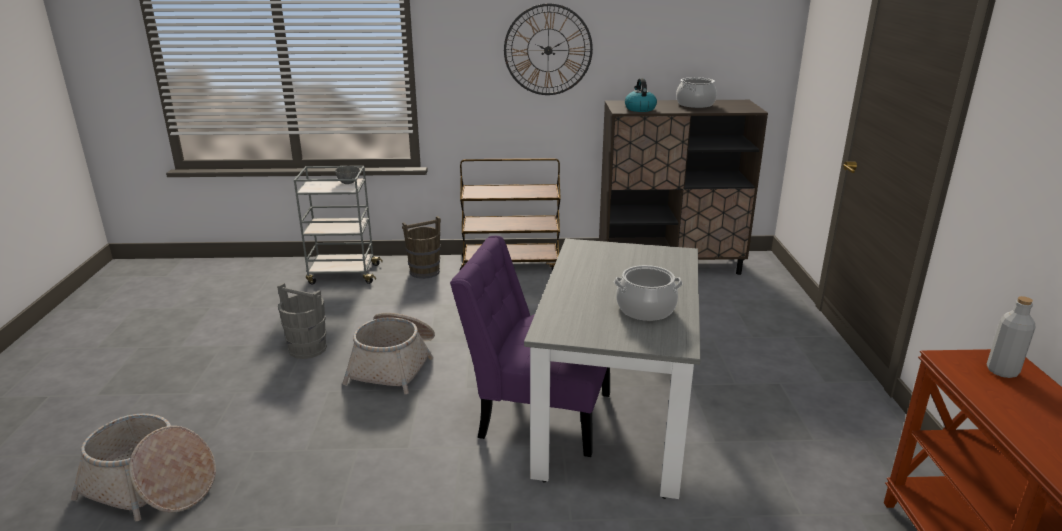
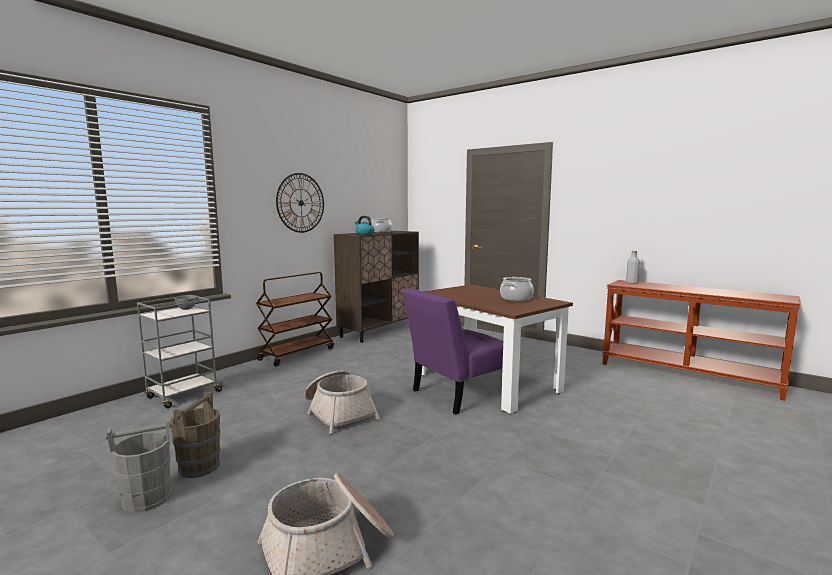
camera: 50 degrees left, 15 degrees down
grey bucket [277,283,327,359] -> grey bucket moved to [105,418,172,513]
brown bucket [402,216,441,279] -> brown bucket moved to [170,391,220,478]
grey dining table [524,239,701,499] -> brown dining table [422,285,573,414]

